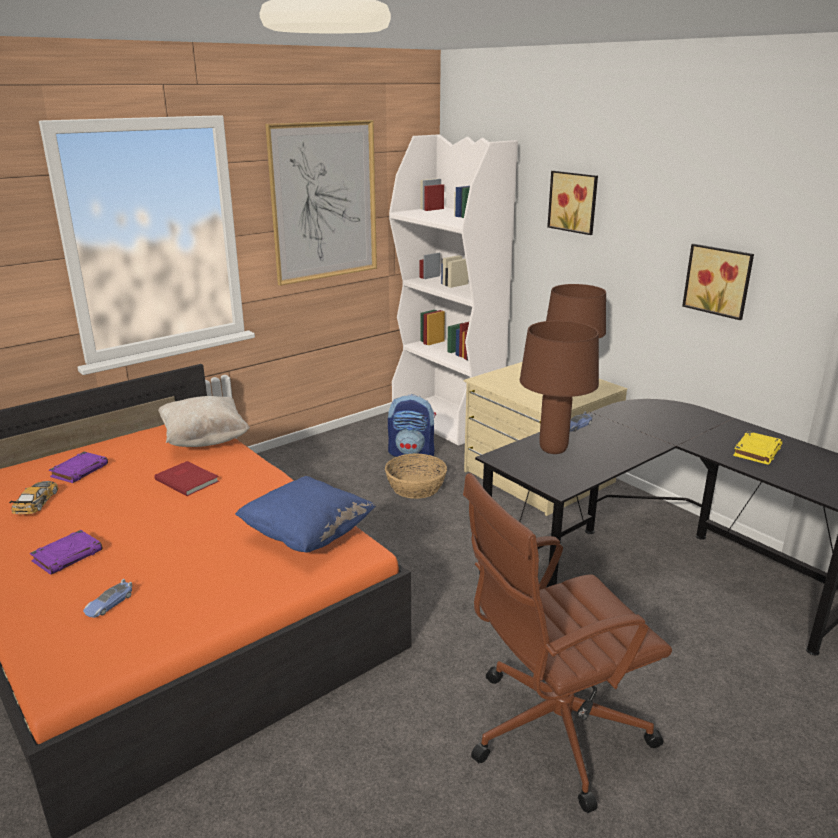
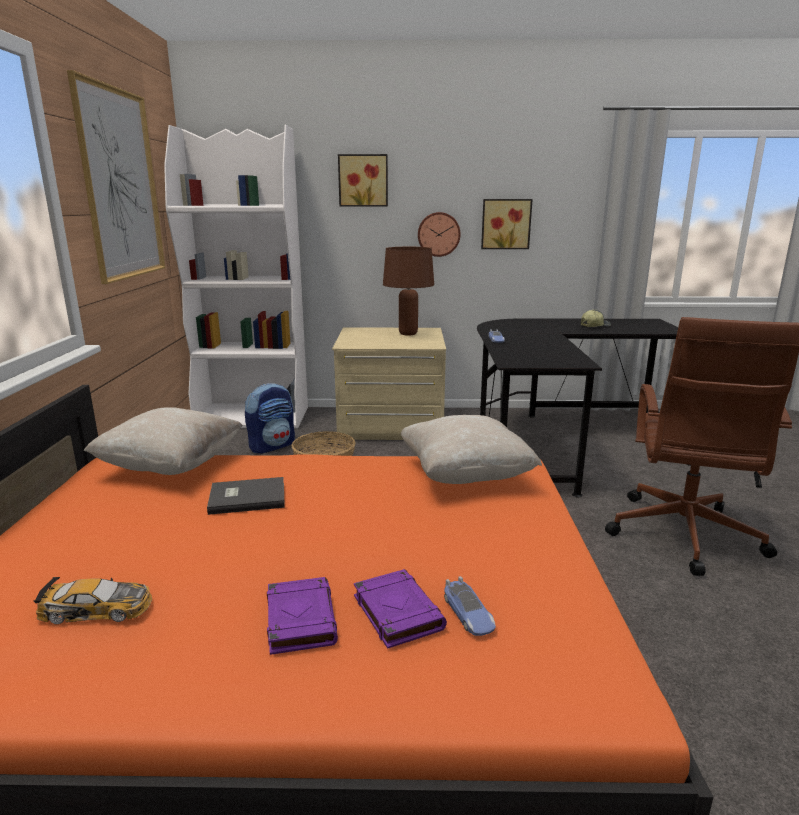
camera: 50 degrees left, 5 degrees down
toy car [9,481,59,514] -> toy car turned 135 degrees clockwise [34,577,152,624]
purple book [49,452,108,483] -> purple book moved to [354,569,447,649]
red book [154,461,219,496] -> grey book [207,477,285,515]
blue pillow [235,476,376,553] -> beige pillow [401,415,542,484]
brown table lamp [520,321,599,454] -> none
yellow book [733,431,783,464] -> cap [581,310,611,327]
none -> wall clock [418,212,461,257]

